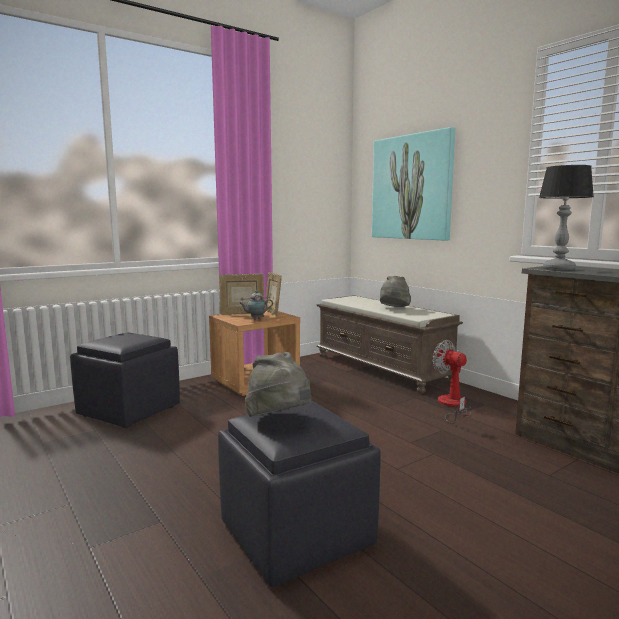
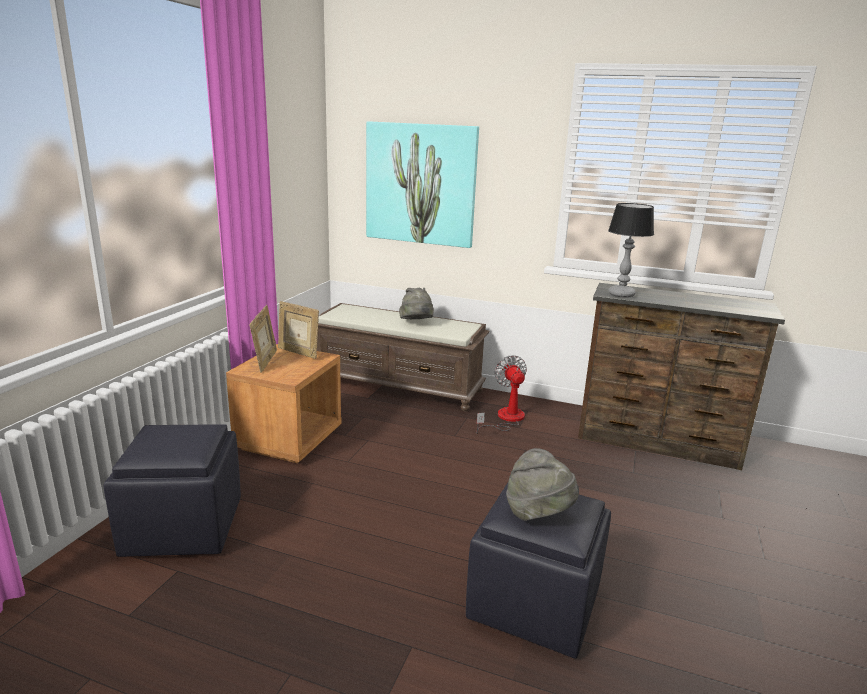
camera: 35 degrees left, 10 degrees up
picture frame [219,274,264,315] -> picture frame turned 60 degrees counterclockwise [249,305,277,372]
teapot [240,290,273,320] -> none
fan [433,340,471,424] -> fan turned 60 degrees clockwise [476,355,527,434]

